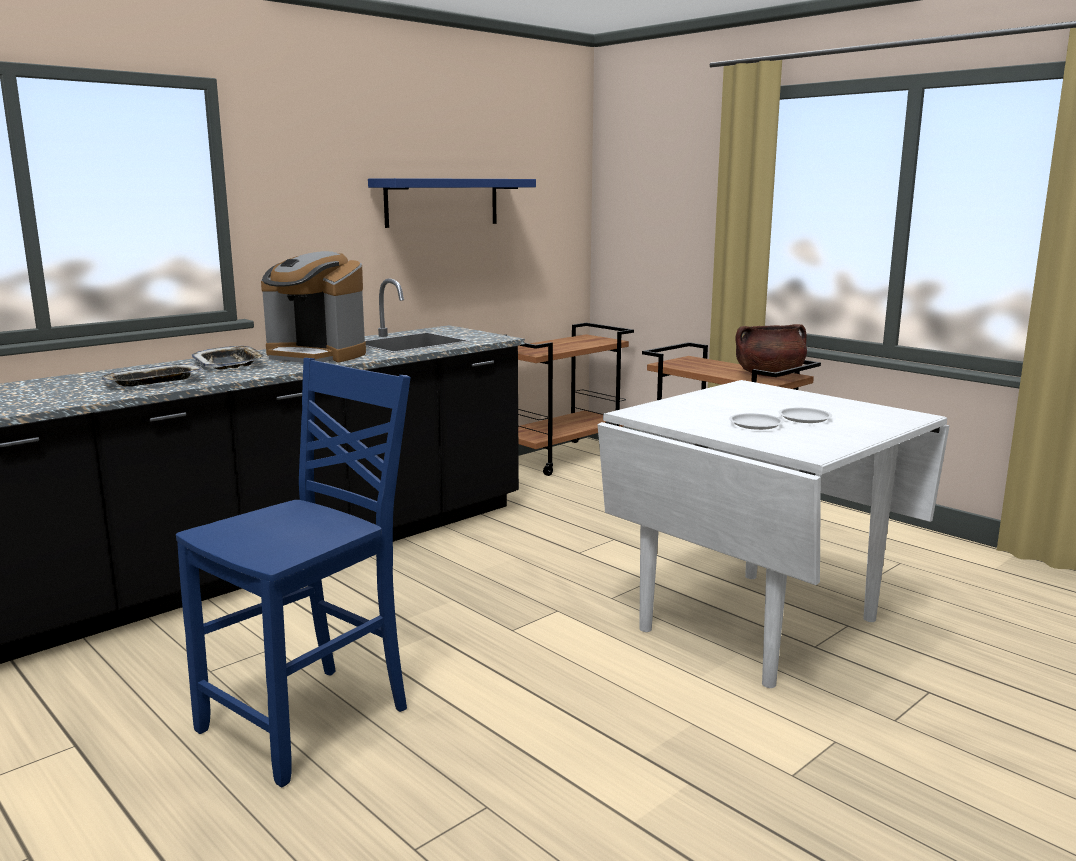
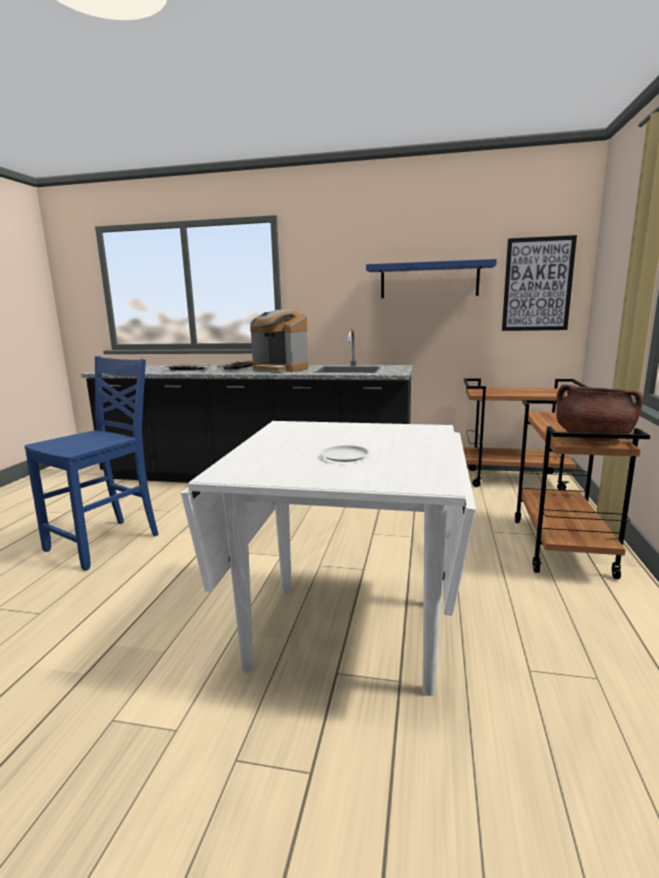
camera: 55 degrees right, 0 degrees up
blue chair [176,358,410,787] -> blue chair turned 60 degrees counterclockwise [24,356,158,571]
coffee machine [261,251,366,363] -> coffee machine turned 45 degrees counterclockwise [250,309,308,373]
white plate [729,413,784,430] -> none
none -> picture [502,235,577,331]

